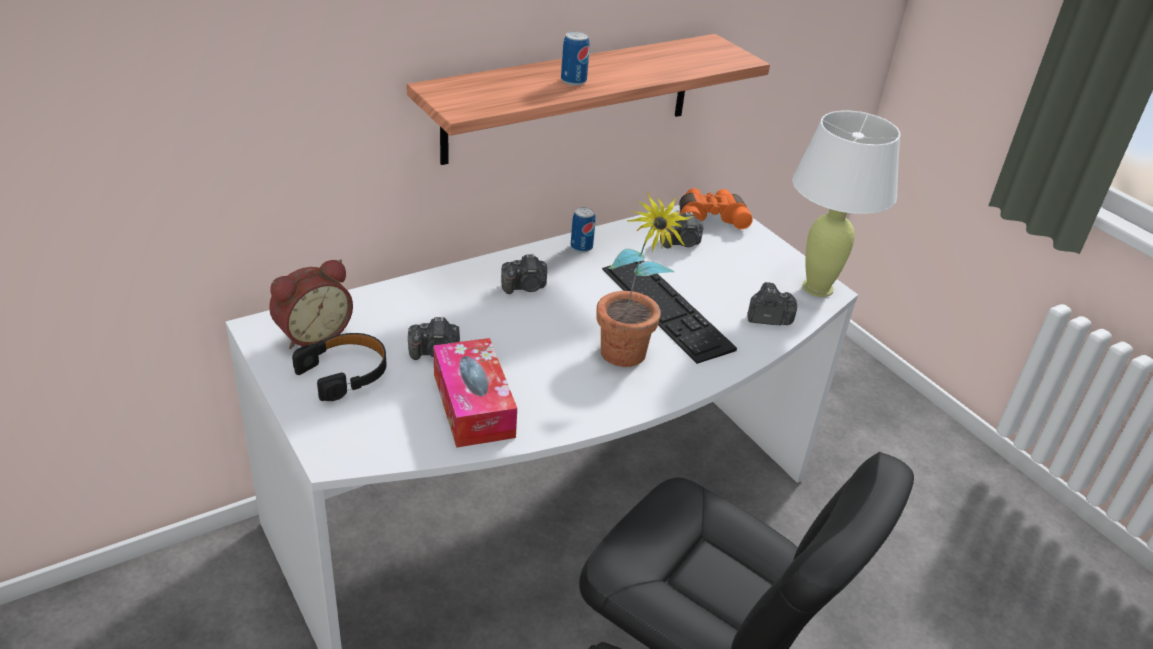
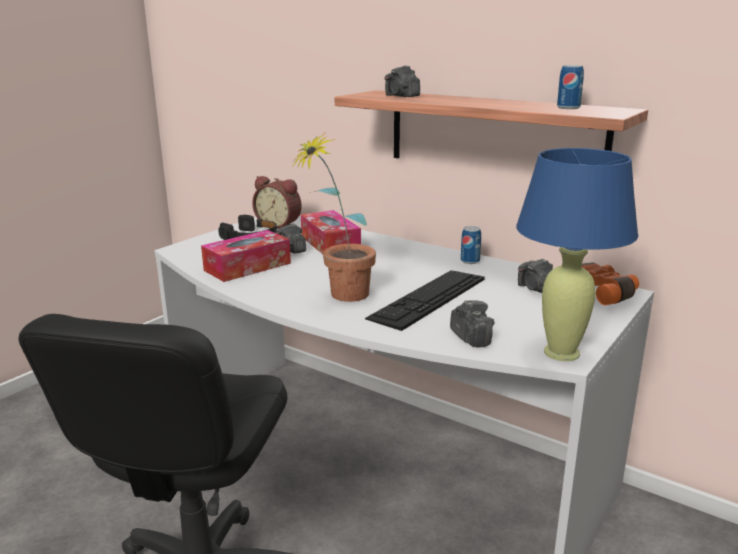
camera: 70 degrees right, 15 degrees down
camera [501,254,547,294] -> camera moved to [385,66,420,97]
can [561,31,590,86] -> can moved to [557,65,584,109]
white table lamp [792,110,900,297] -> blue table lamp [516,148,638,361]
none -> tissue box [301,210,361,254]

